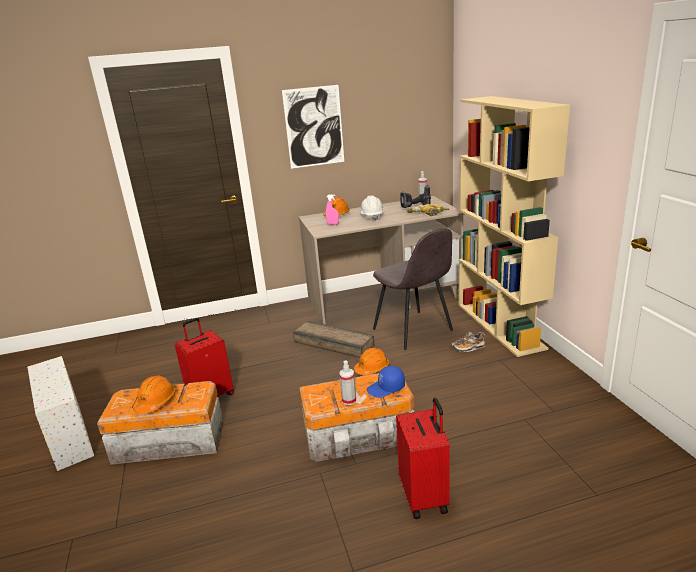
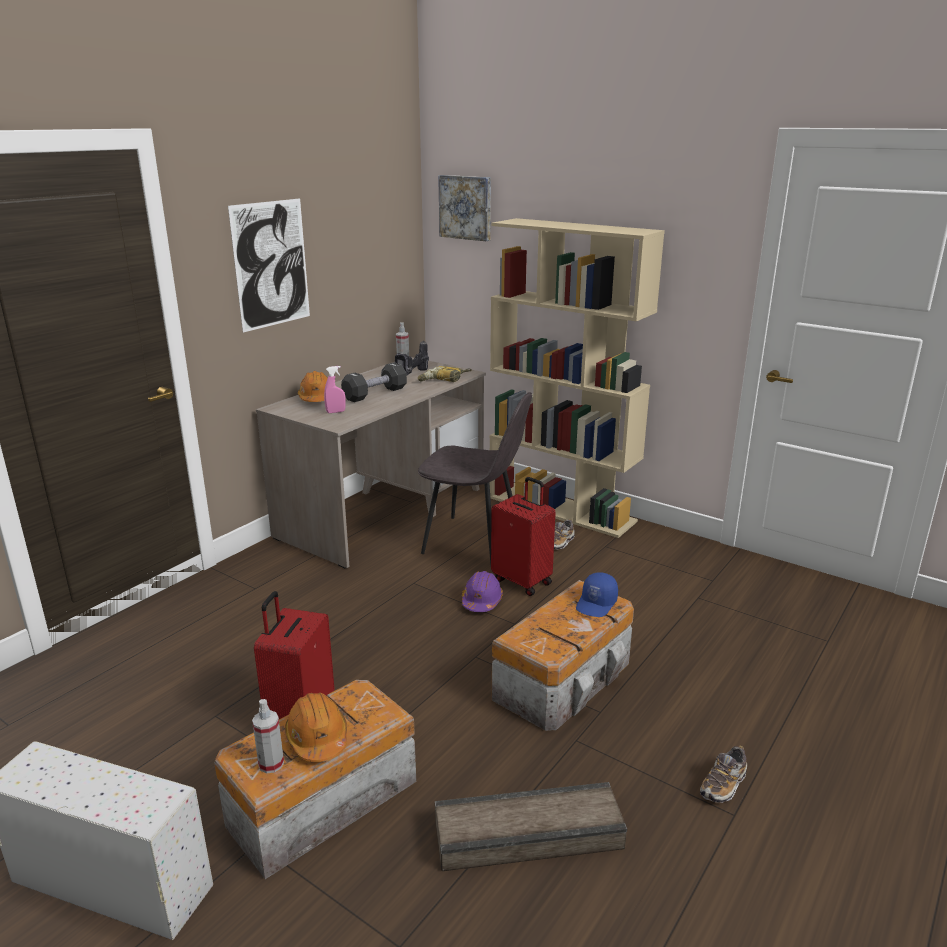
camera: 40 degrees left, 0 degrees up
crate [293,321,374,358] -> crate moved to [435,782,627,871]
spray bottle [339,361,356,405] -> spray bottle moved to [252,699,284,773]
orange hard hat [354,348,389,375] -> purple hard hat [462,571,503,612]
white hard hat [360,195,384,221] -> black dumbbell [341,362,407,402]
red suitcase [396,398,450,519] -> red suitcase moved to [491,477,556,596]
none -> picture [438,175,491,241]
none -> shoe [700,746,747,803]

